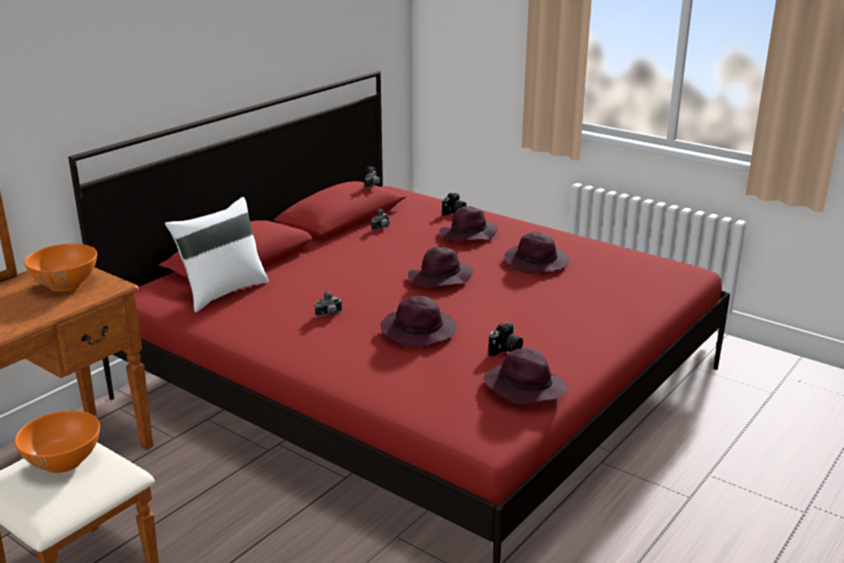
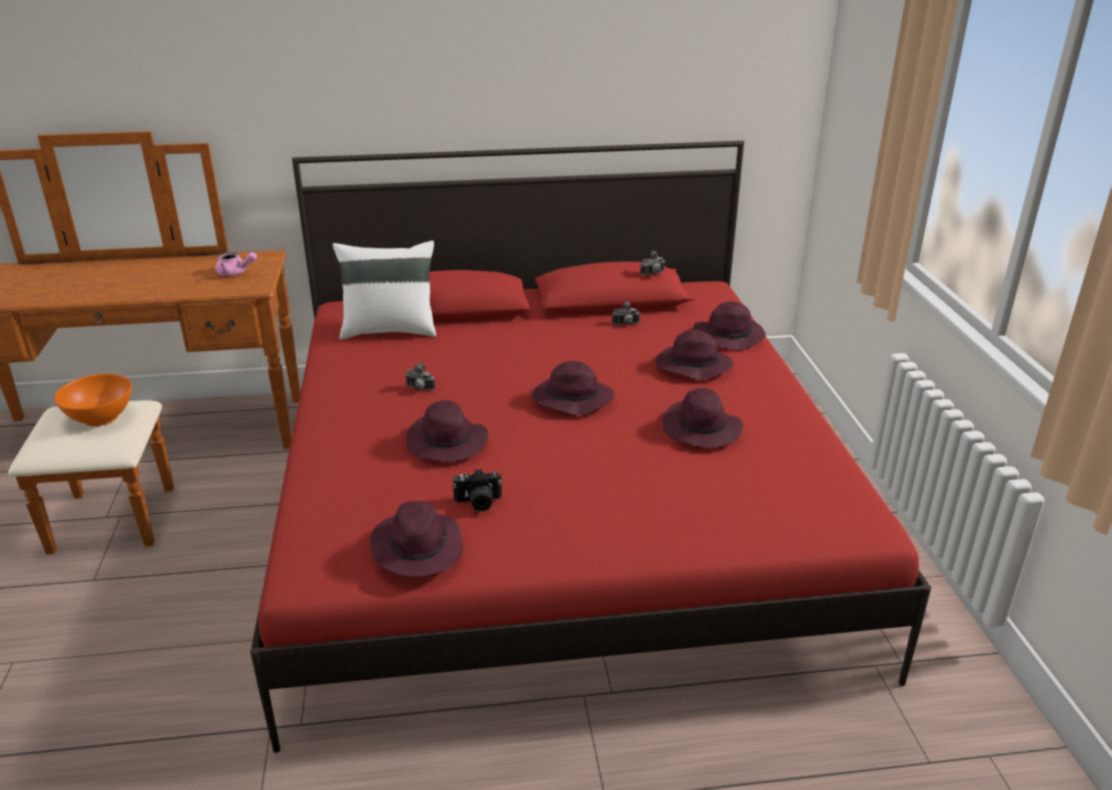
camera: 45 degrees right, 5 degrees up
orange bowl [24,243,97,291] -> pink teapot [215,252,257,276]
camera [442,193,466,216] -> purple hat [693,301,766,351]

